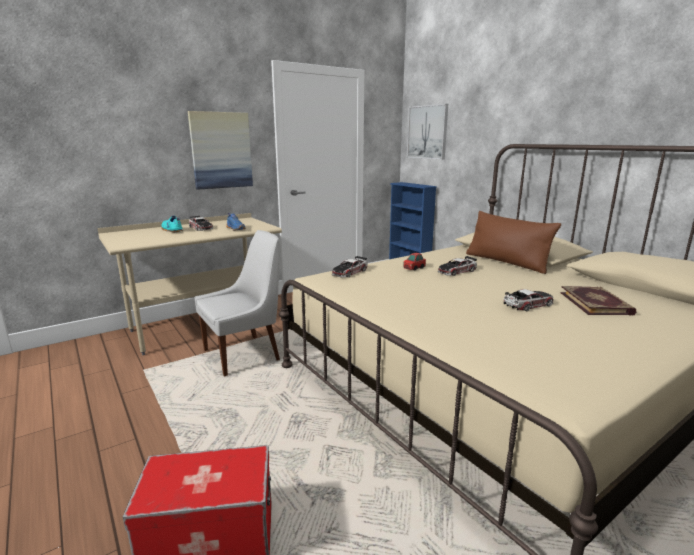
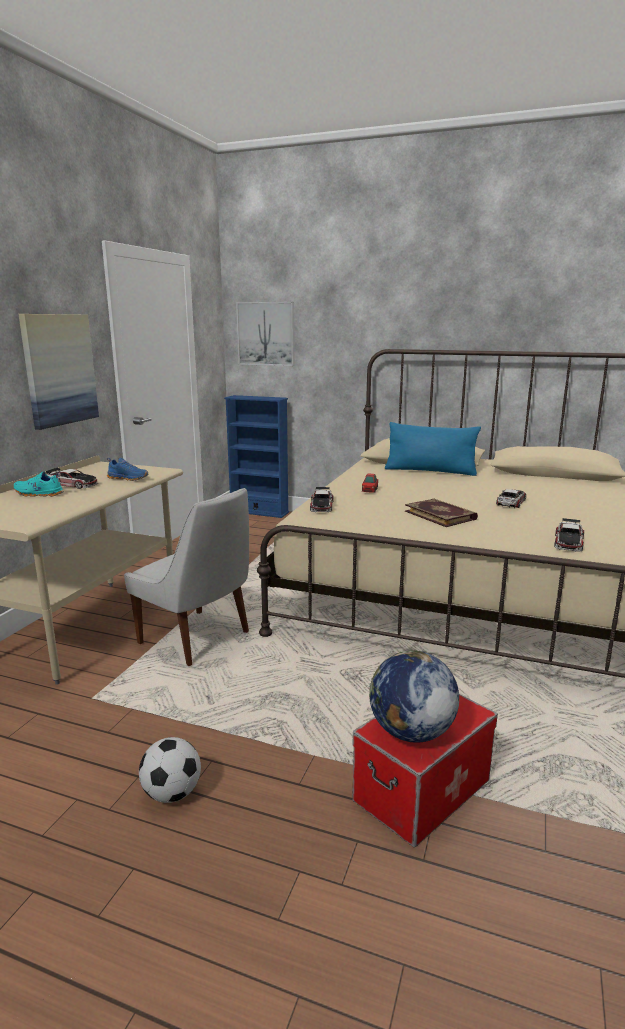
camera: 35 degrees left, 0 degrees up
white chair [195,230,280,376] -> white chair turned 105 degrees clockwise [124,488,249,666]
toy car [438,256,477,276] -> toy car moved to [554,518,584,552]
brown pillow [466,211,561,274] -> blue pillow [385,422,481,476]
book [560,286,636,316] -> book moved to [405,499,478,527]
none -> football [139,737,201,803]
none -> globe [369,650,459,743]

